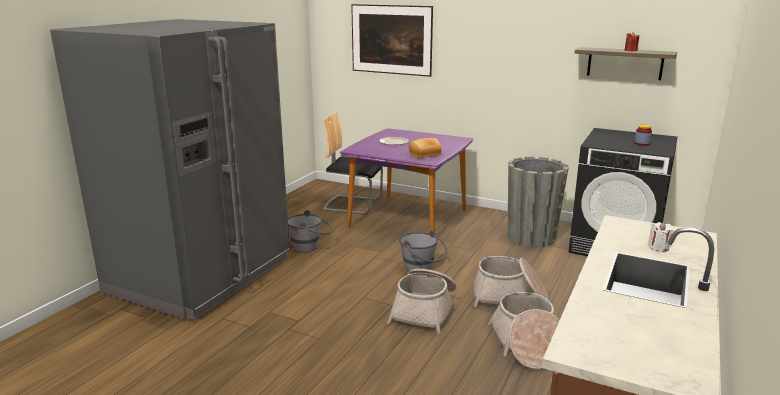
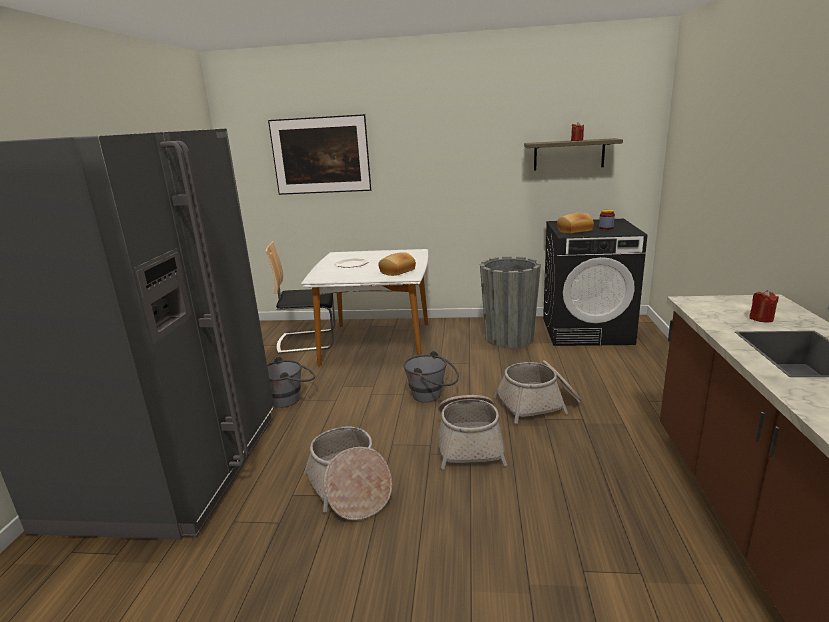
camera: 20 degrees left, 0 degrees up
purple dining table [340,128,474,233] -> white dining table [301,249,429,366]
basket [488,292,560,370] -> basket moved to [304,426,392,521]
white candle [647,222,673,252] -> red candle [749,290,779,323]
none -> bread [557,213,594,233]

